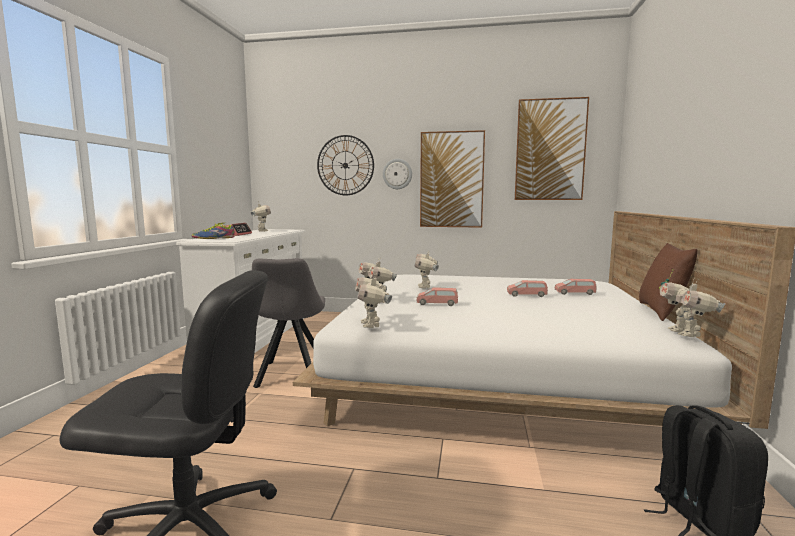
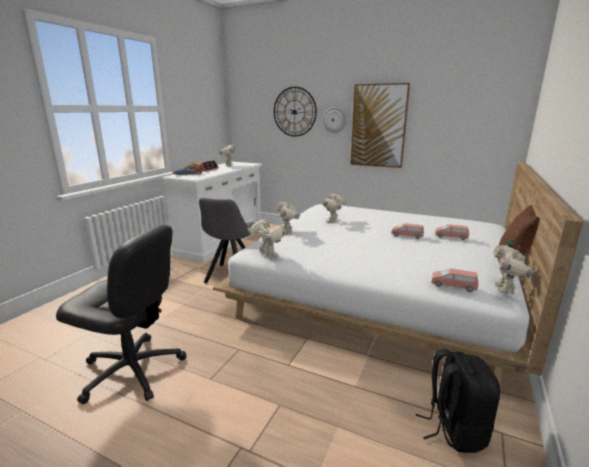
camera: 15 degrees right, 10 degrees up
toy robot [355,272,392,328] -> toy robot turned 135 degrees clockwise [248,219,286,257]
pink toy car [416,287,458,306] -> pink toy car moved to [432,268,478,292]
picture [515,97,589,200] -> none

